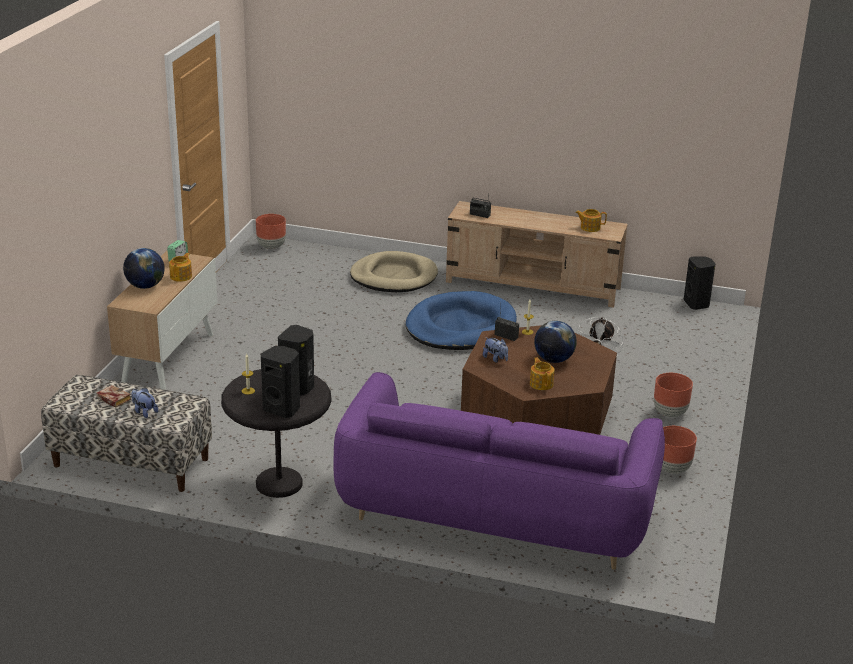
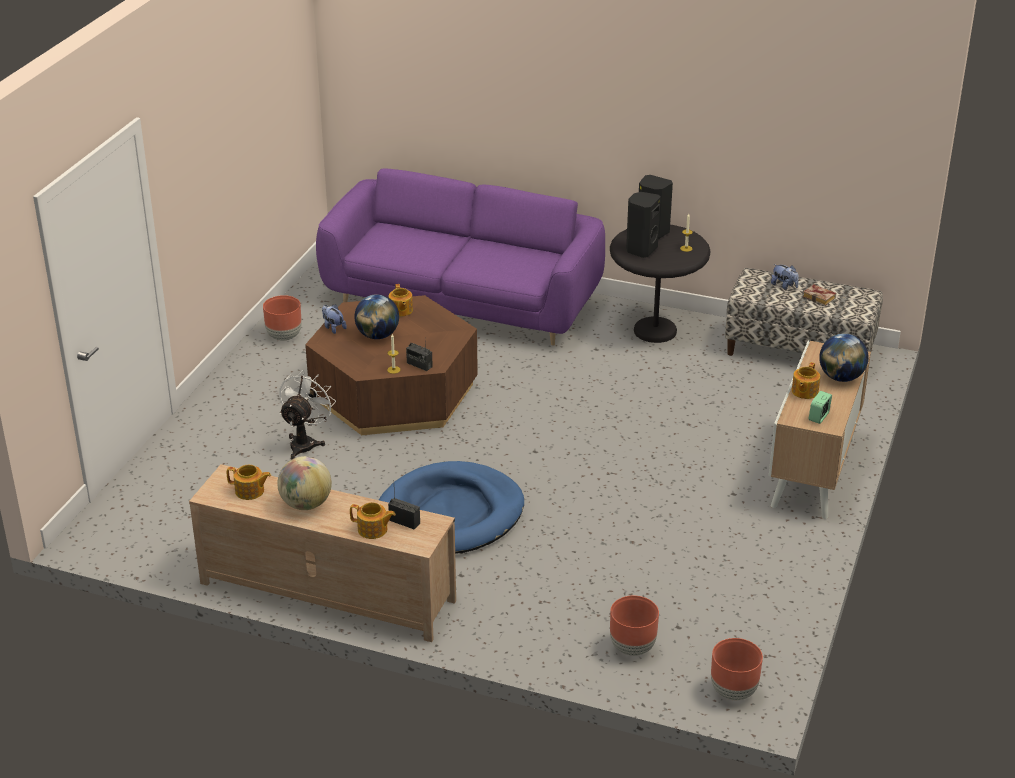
camera: 175 degrees left, 5 degrees up
beige dog bed [350,251,438,292] -> none
plush toy [483,337,508,362] -> plush toy moved to [322,304,347,334]
brown planter [654,373,693,417] -> brown planter moved to [610,596,659,656]
black speaker [684,257,716,310] -> none
none -> globe [277,456,332,510]
none -> teapot [350,502,396,539]

